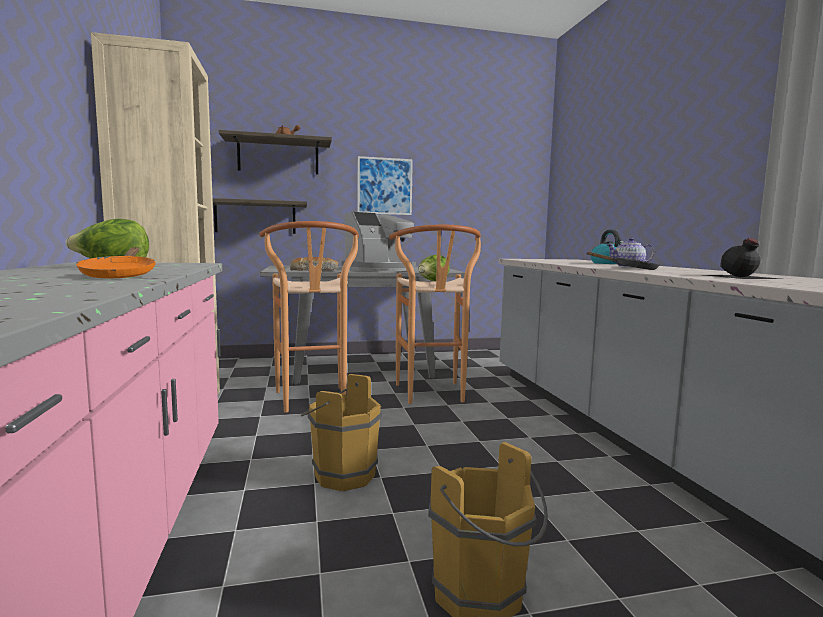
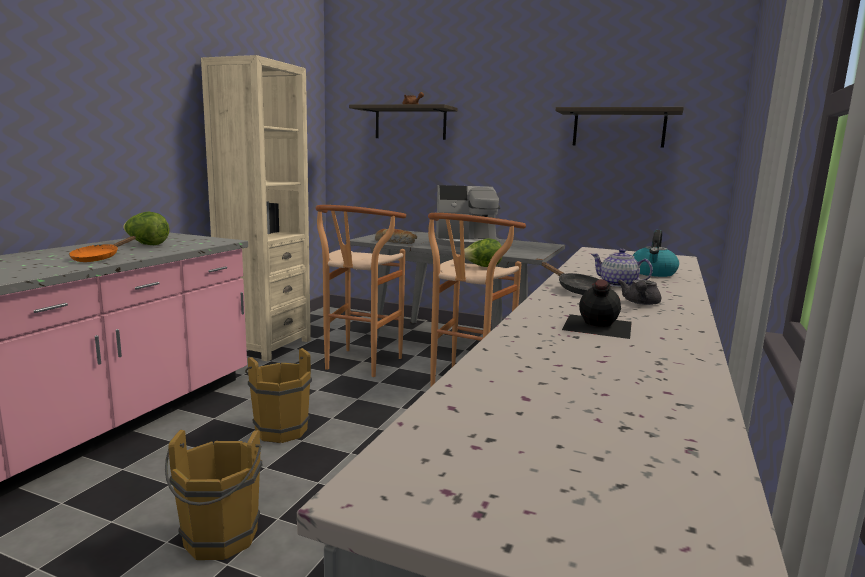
camera: 35 degrees right, 5 degrees up
shelf [213,198,307,234] -> shelf moved to [556,107,684,147]
picture [357,156,413,215] -> none
none -> grey teapot [618,280,661,305]

